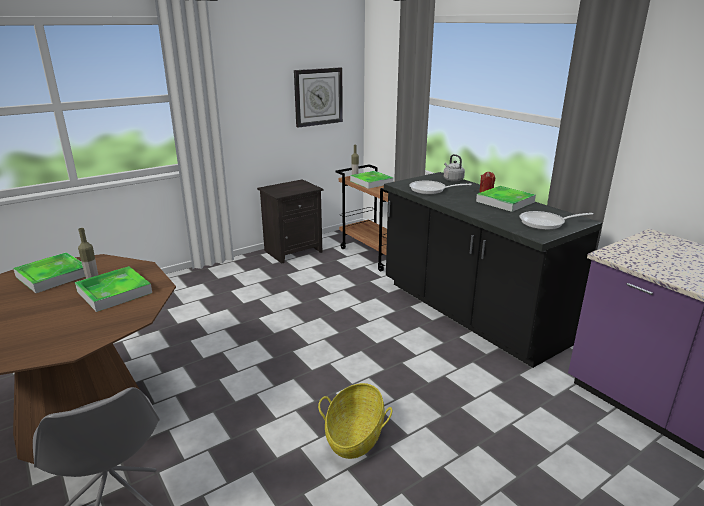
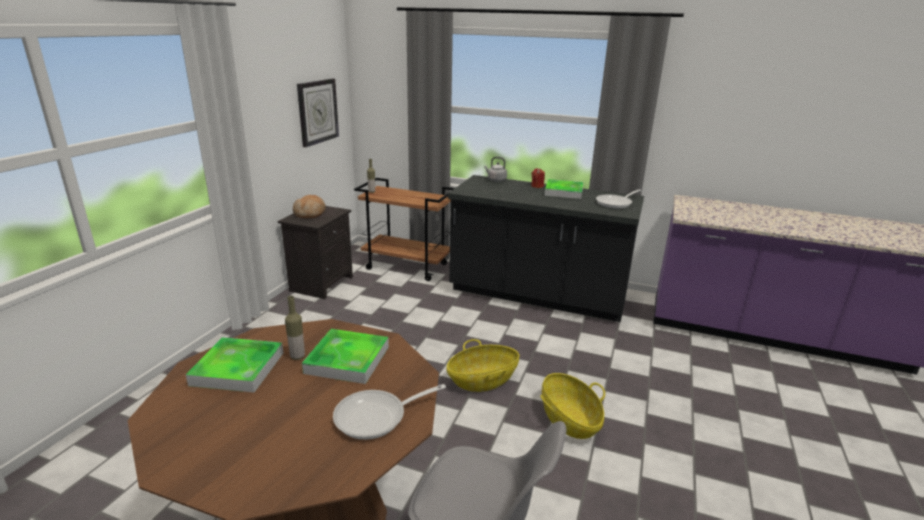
camera: 35 degrees left, 0 degrees up
tray [350,171,394,189] -> none
frying pan [410,181,471,195] -> frying pan moved to [333,384,446,440]
none -> bread [293,195,326,218]
none -> basket [446,339,519,392]

